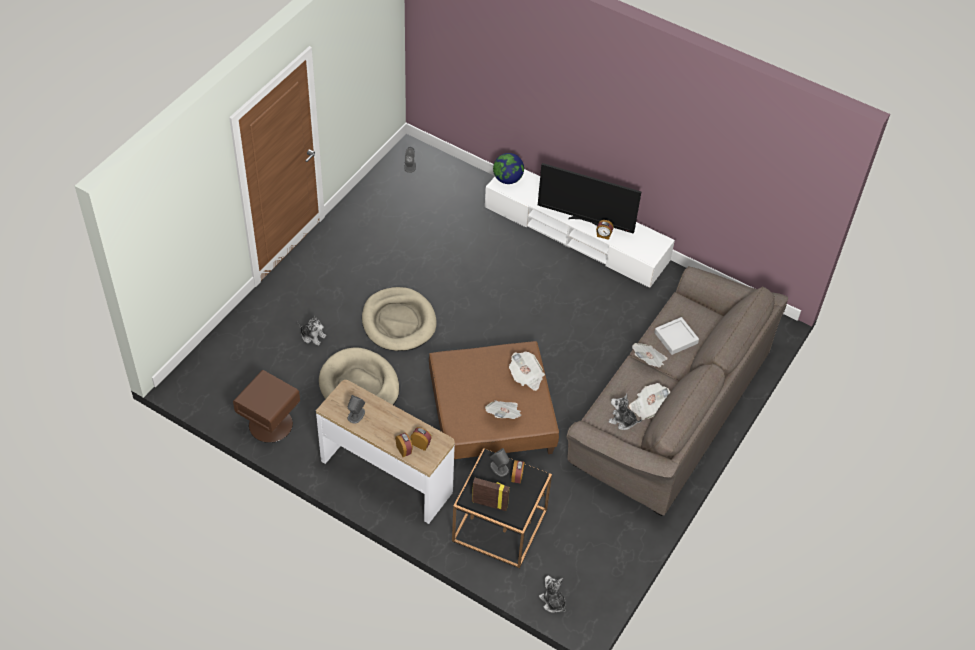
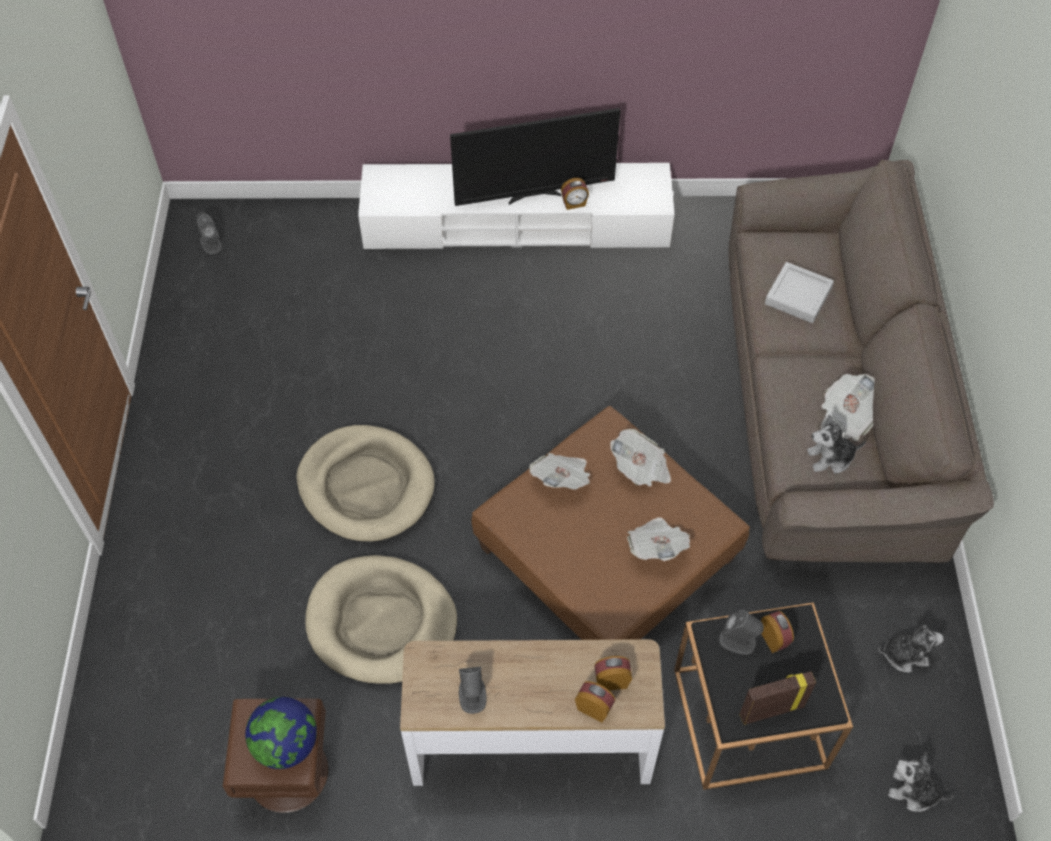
camera: 30 degrees left, 5 degrees up
plush toy [298,316,326,346] -> plush toy moved to [879,625,944,672]
globe [493,153,524,184] -> globe moved to [245,697,317,769]
newspaper [632,343,668,368] -> newspaper moved to [529,453,590,490]

